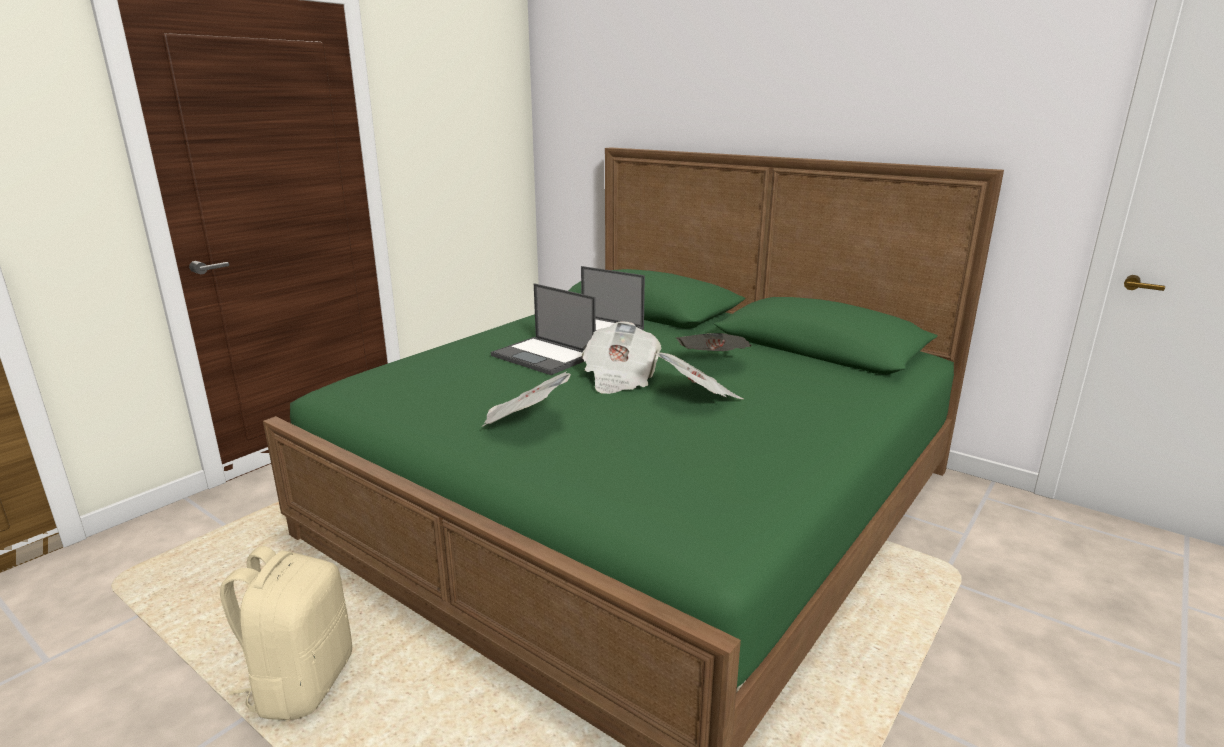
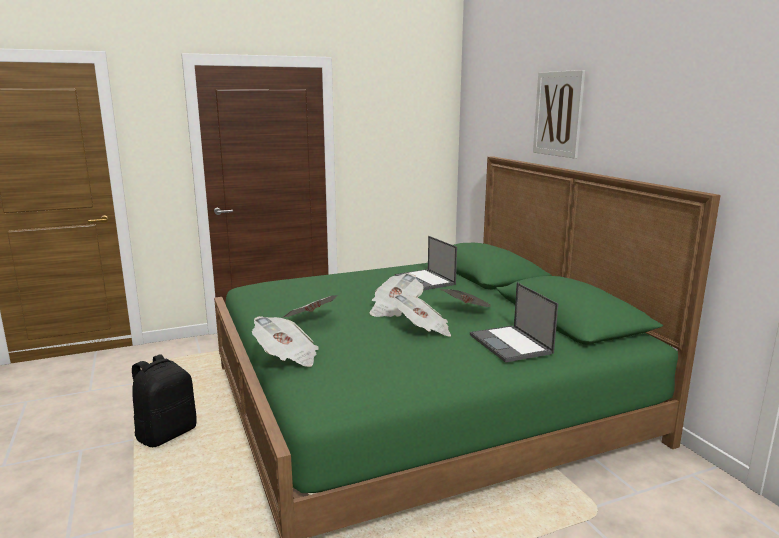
camera: 30 degrees right, 5 degrees down
beige backpack [220,546,352,720] -> black backpack [132,354,197,447]
laptop [491,283,596,375] -> laptop moved to [470,282,558,363]
none -> newspaper [252,316,319,367]
none -> picture [533,70,585,159]

